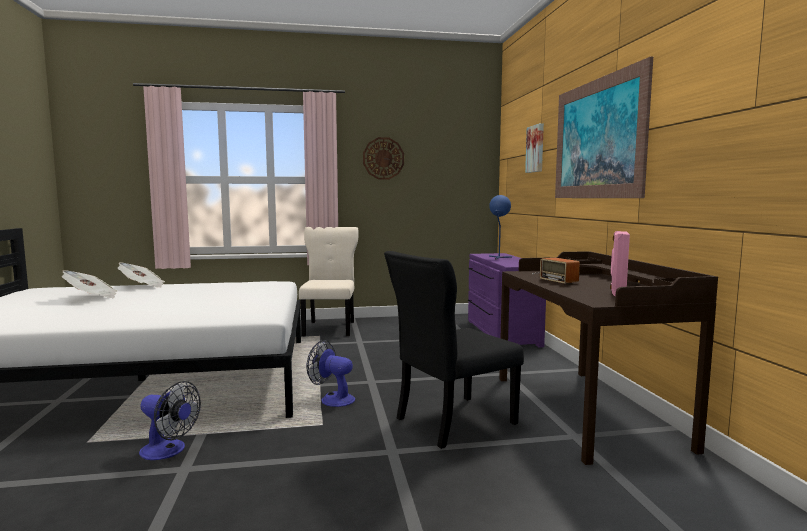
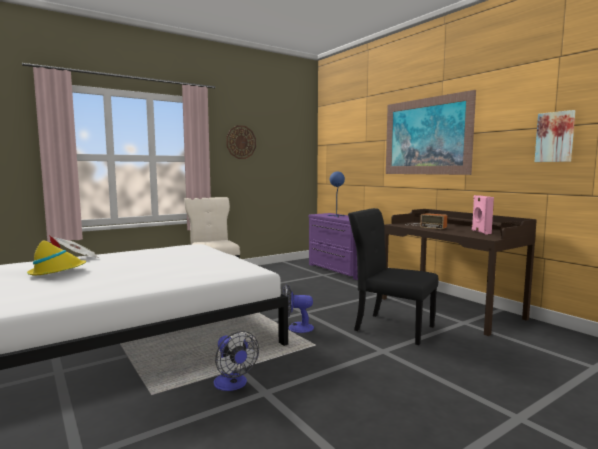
camera: 25 degrees left, 0 degrees up
newspaper [62,270,117,298] -> yellow hat [27,235,86,276]
fan [139,381,201,460] -> fan turned 60 degrees clockwise [214,331,259,391]
black chair [384,251,524,449] -> black chair turned 90 degrees clockwise [348,208,438,345]
picture [525,123,544,173] -> picture moved to [535,110,576,162]

